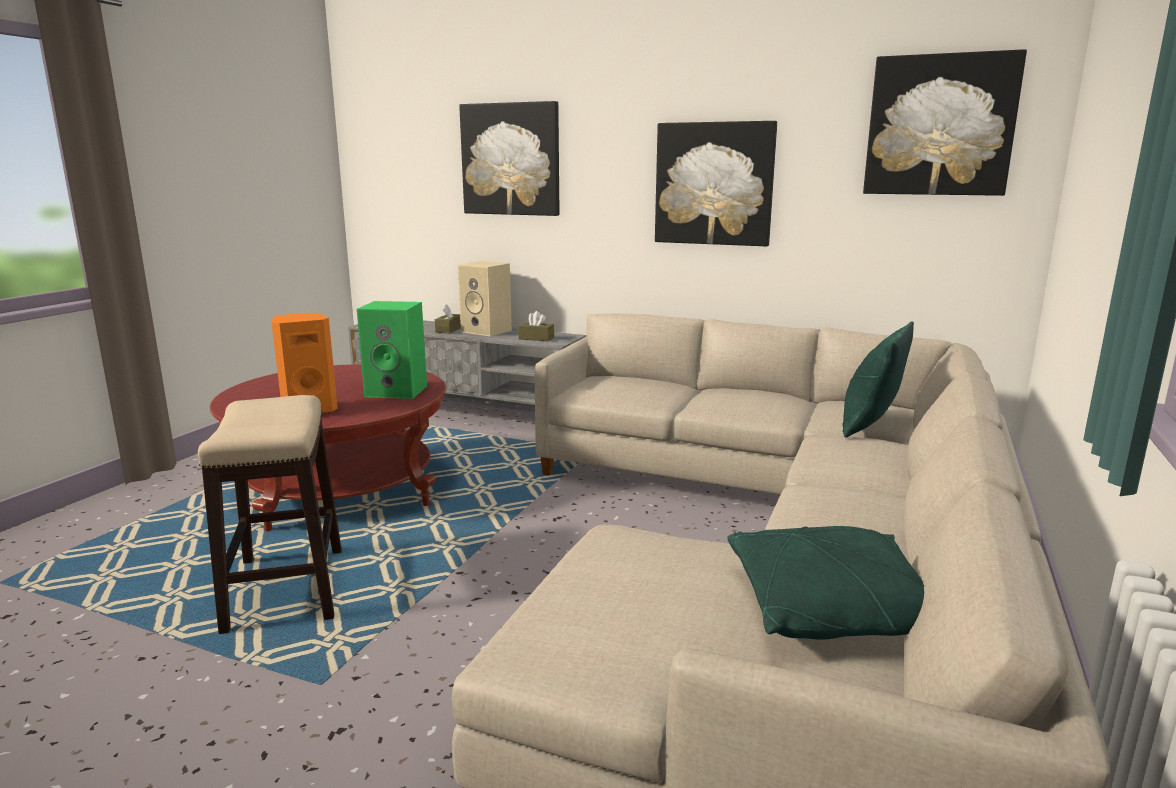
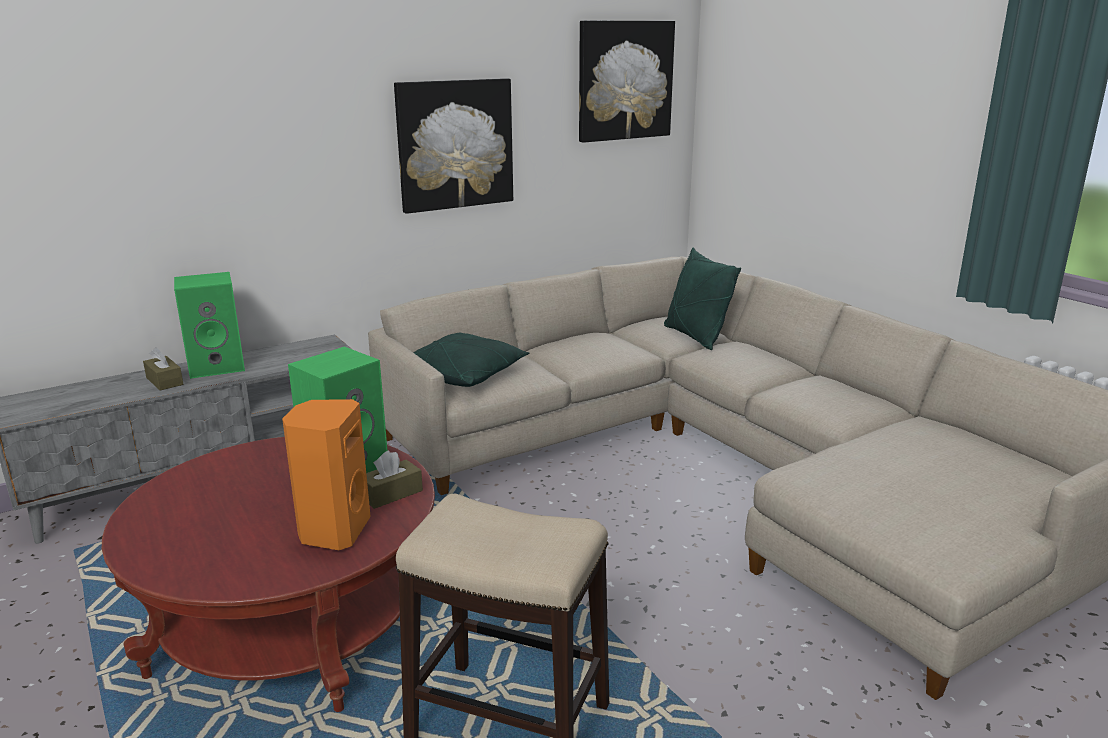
camera: 55 degrees left, 5 degrees up
beige speaker [458,261,512,337] -> green speaker [174,272,245,379]
picture [459,101,560,216] -> none
brown tissue box [518,311,554,341] -> brown tissue box moved to [366,450,423,509]
green pillow [727,526,924,640] -> green pillow moved to [414,333,529,387]

